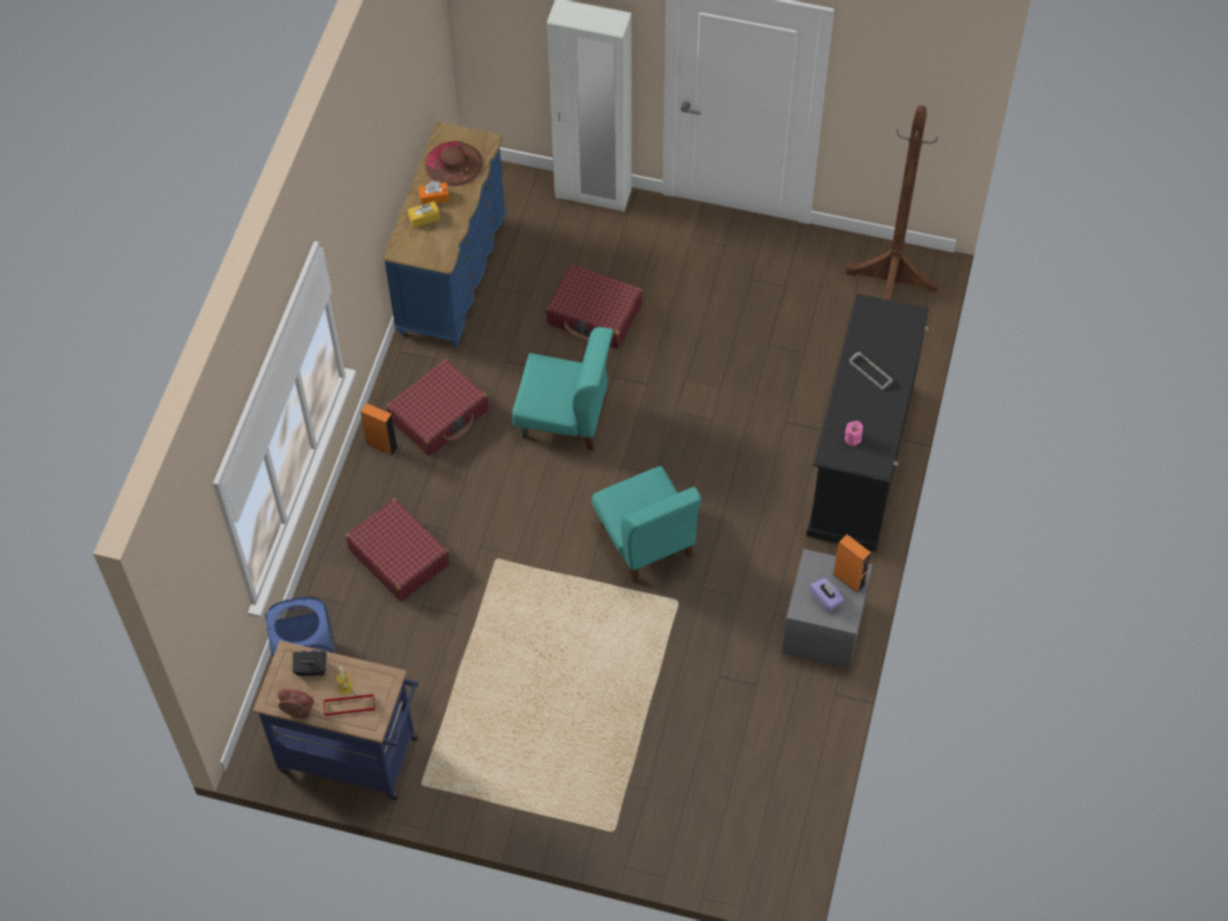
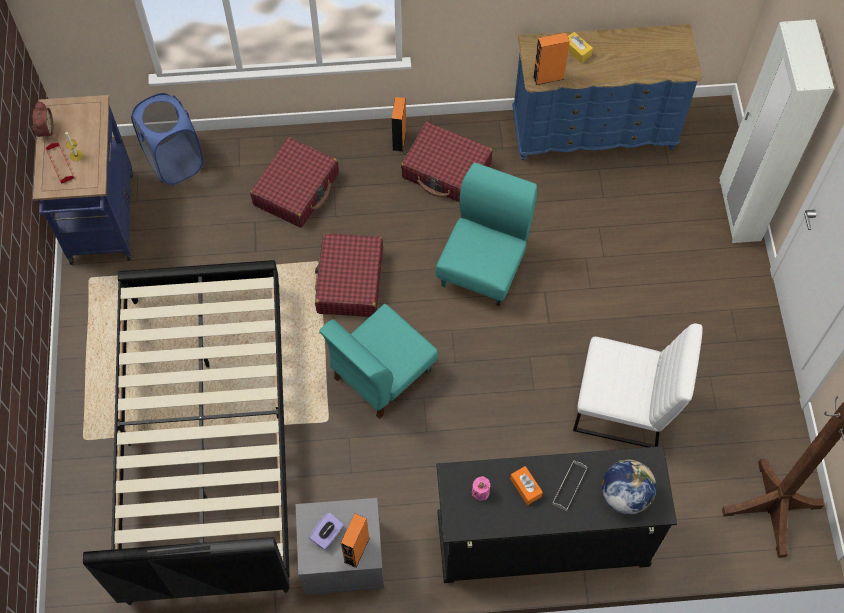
camera: 70 degrees right, 5 degrees up
black tissue box [293,651,327,676] -> none
orange tissue box [419,181,450,204] -> orange tissue box moved to [510,466,543,505]
brown hat [425,141,483,186] -> none
turquoise chair [512,327,614,451] -> turquoise chair turned 150 degrees counterclockwise [435,163,537,306]
red suitcase [546,264,642,349] -> red suitcase moved to [315,233,383,317]
none -> black bed [83,260,290,605]
none -> orange speaker [533,33,570,85]
none -> white chair [573,323,703,447]
none -> globe [602,460,657,515]

